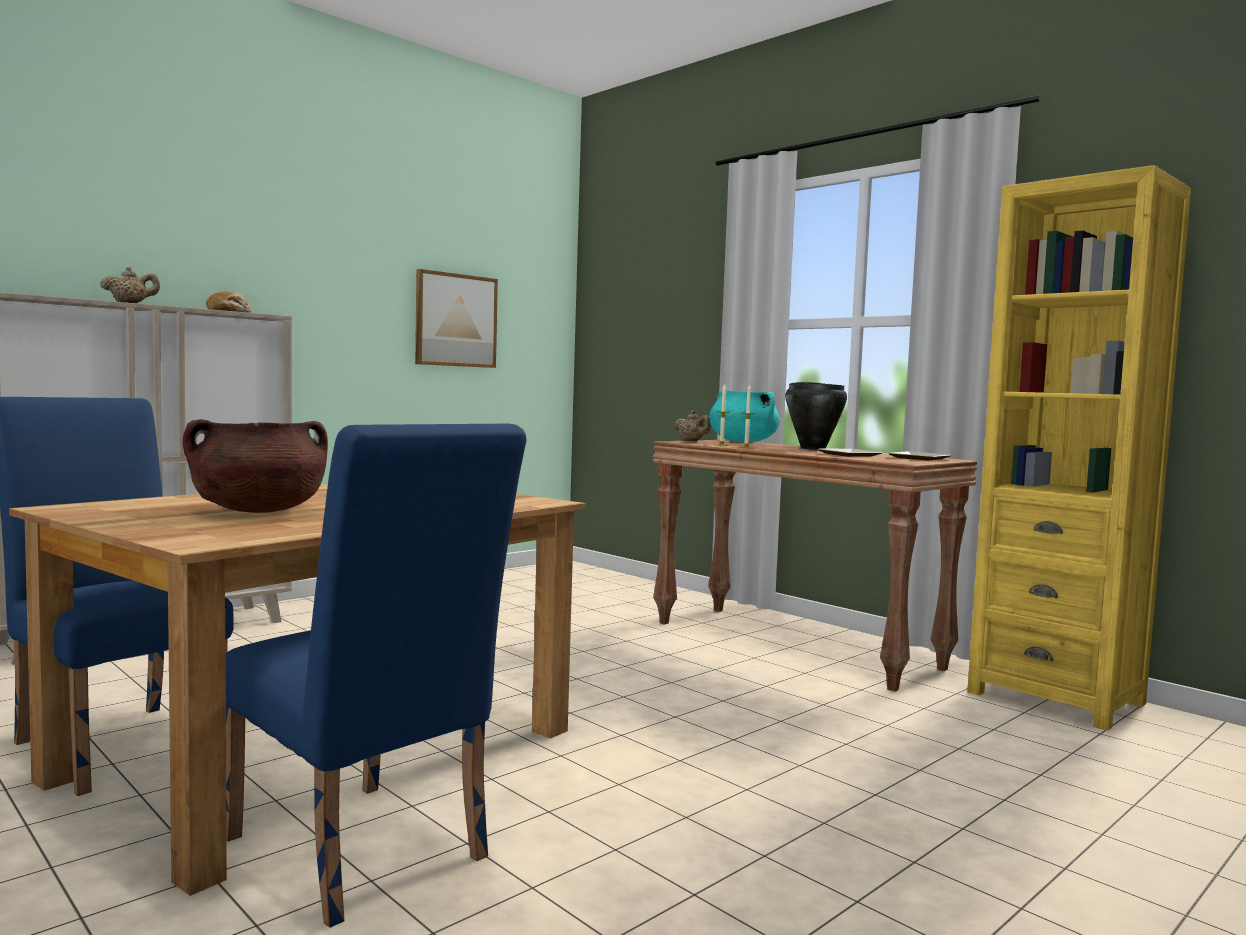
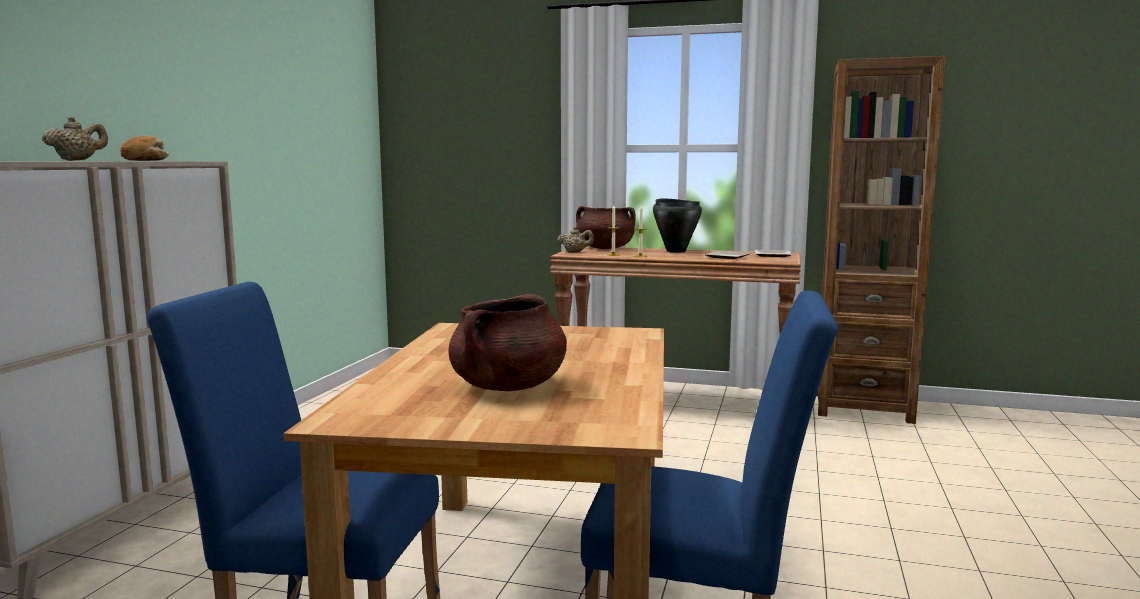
camera: 30 degrees left, 5 degrees up
picture [415,269,498,368] -> none
turquoise cooking pot [709,390,780,442] -> brown cooking pot [576,206,636,249]
yellow bookcase [967,165,1191,731] -> brown bookcase [816,56,946,424]

